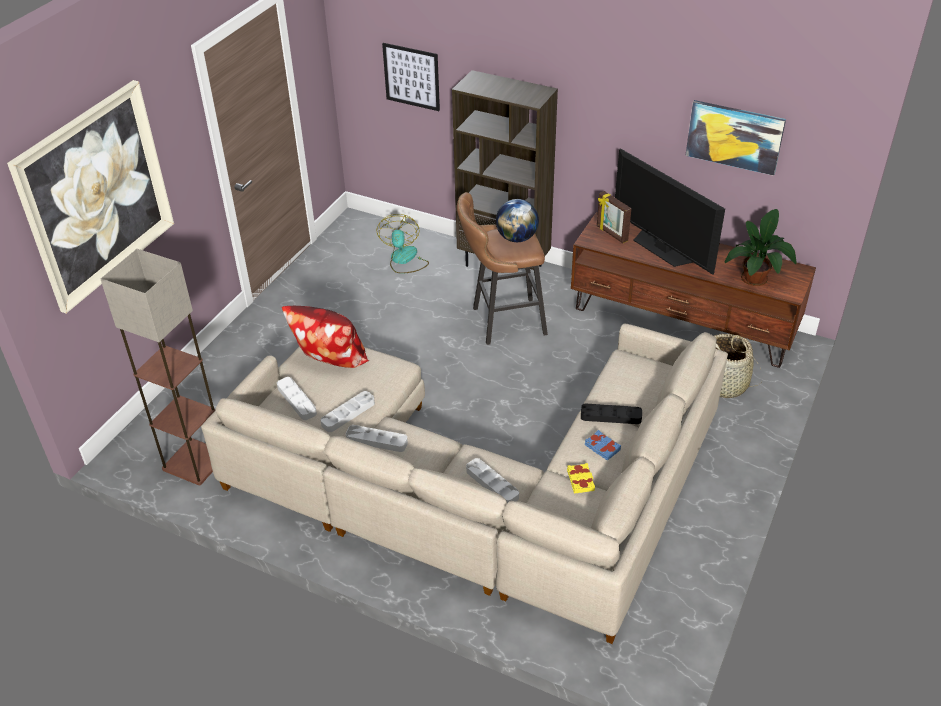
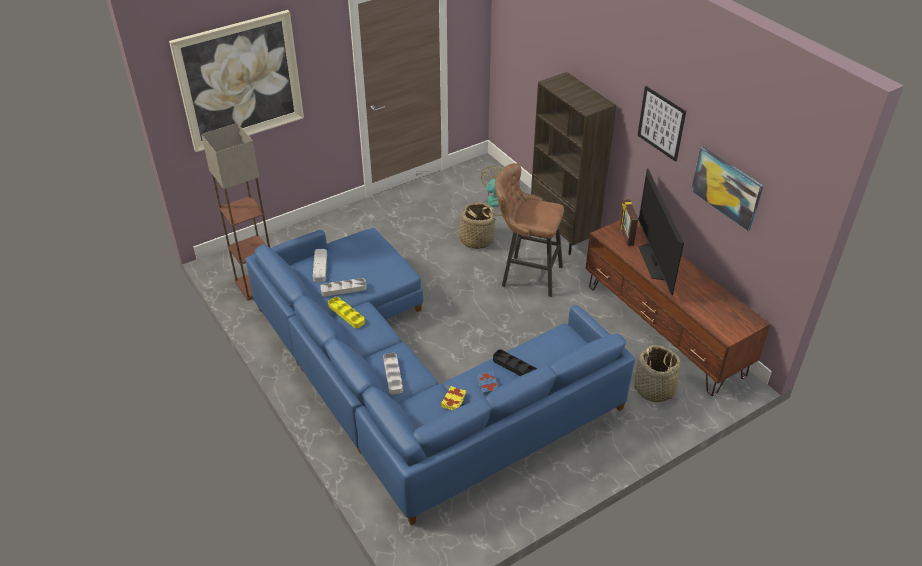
camera: 30 degrees right, 0 degrees up
beige sofa [201,323,728,644] -> blue sofa [245,228,635,525]
pillow [282,306,369,368] -> none
grey tray [346,425,408,452] -> yellow tray [328,297,365,328]
picture [382,43,440,111] -> picture moved to [637,86,686,162]
globe [496,199,539,242] -> none
potted plant [724,209,797,286] -> none
none -> basket [453,202,498,249]

